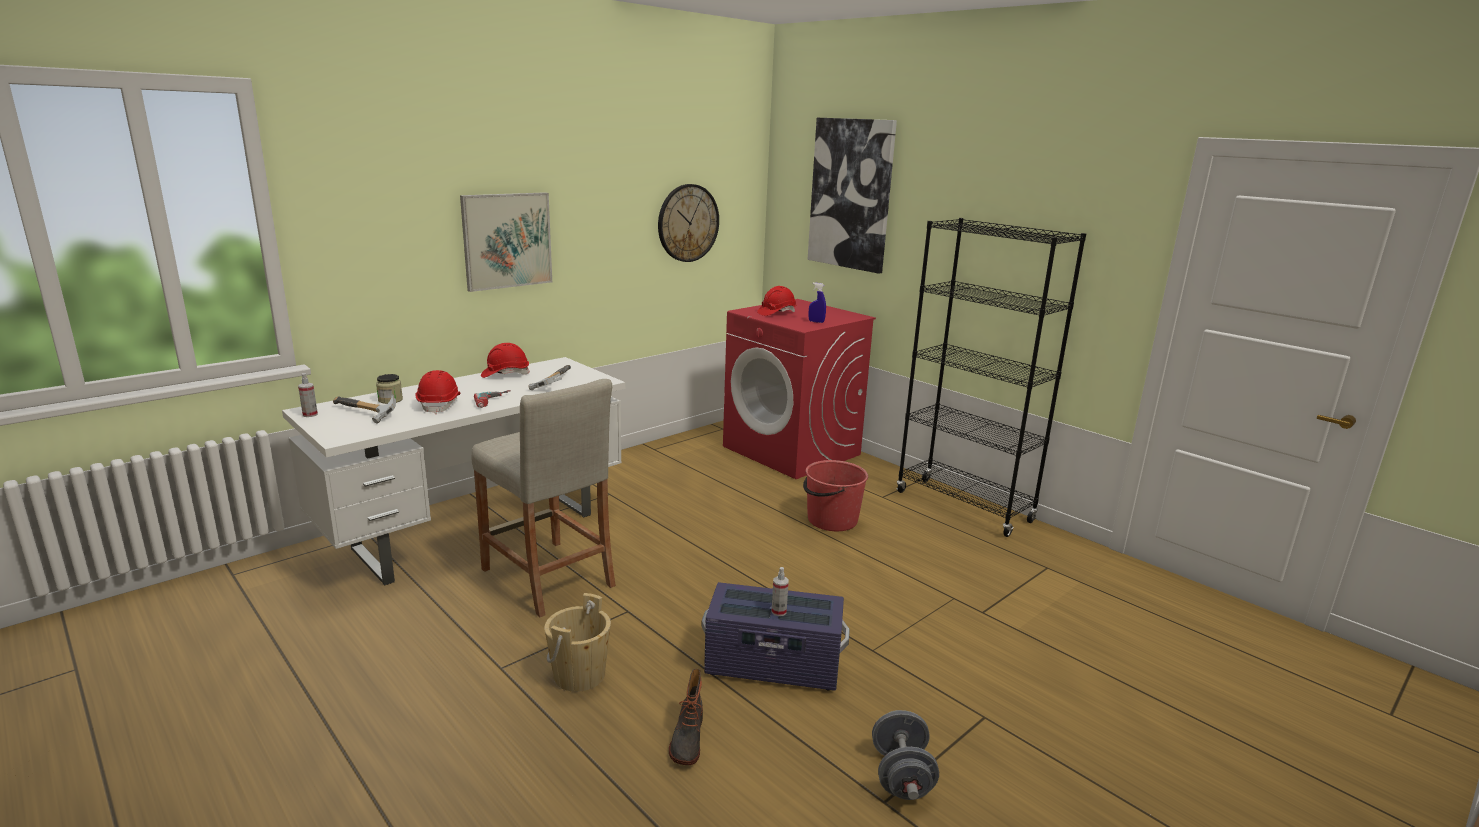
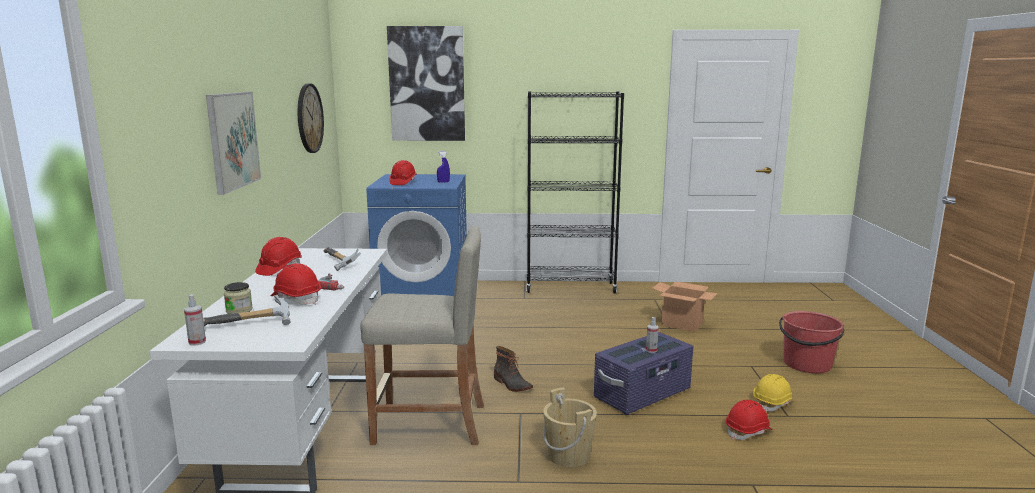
camera: 45 degrees left, 5 degrees down
boot [669,669,703,765] -> boot moved to [494,346,533,392]
red washing machine [723,299,876,479] -> blue washing machine [366,174,467,296]
red bucket [803,460,868,531] -> red bucket moved to [779,311,844,373]
grey dumbbell [872,710,939,800] -> yellow hard hat [753,374,794,412]
none -> cardboard box [652,281,718,332]
none -> red hard hat [726,400,773,440]

